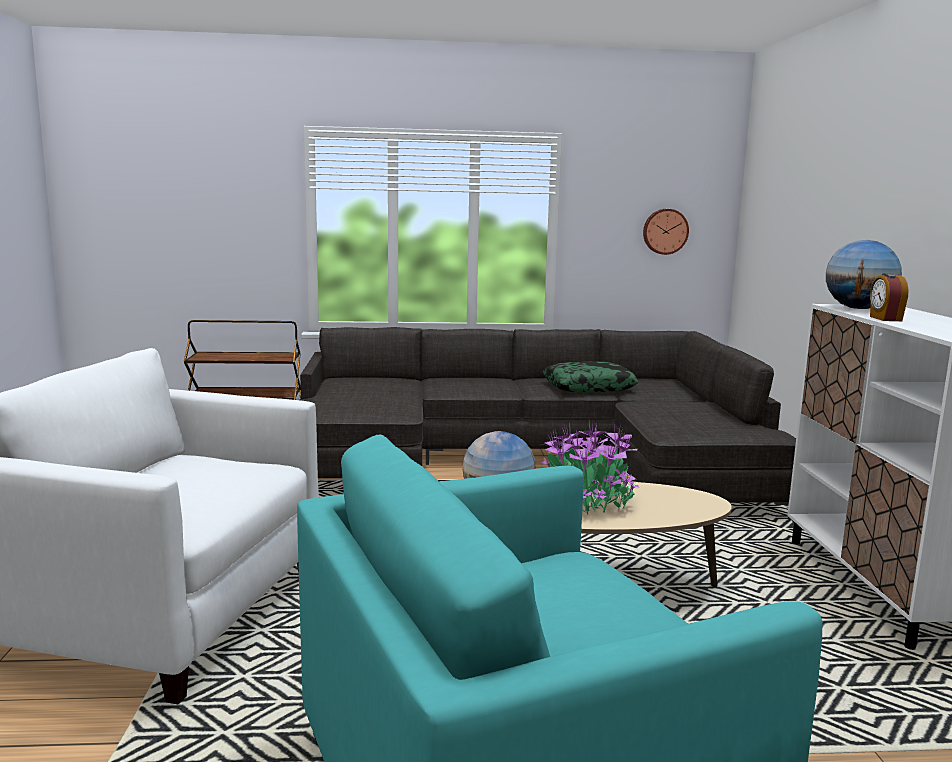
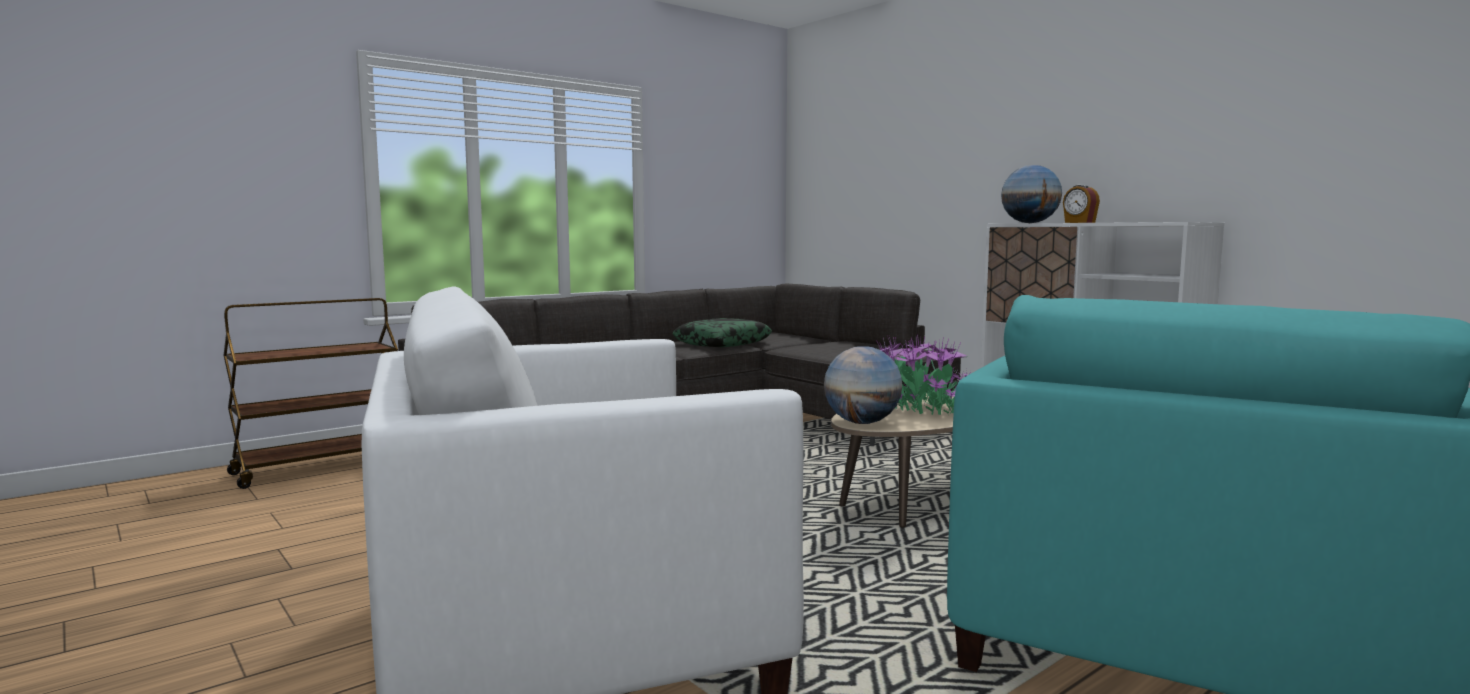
camera: 35 degrees left, 5 degrees down
wall clock [643,209,689,255] -> none

